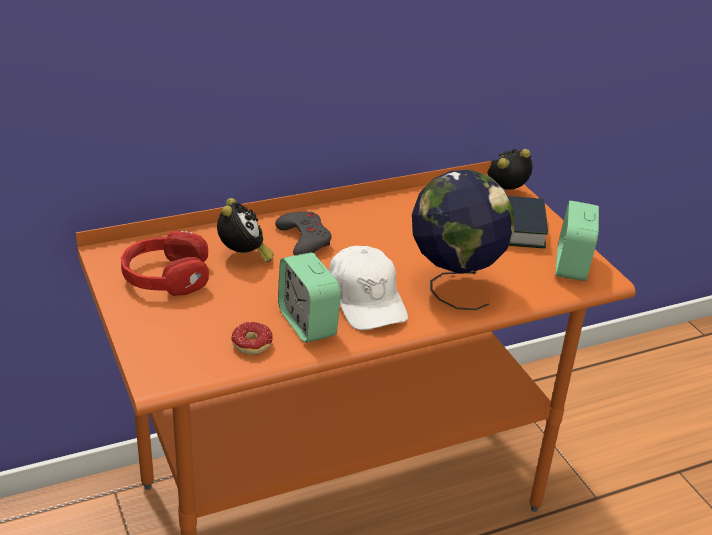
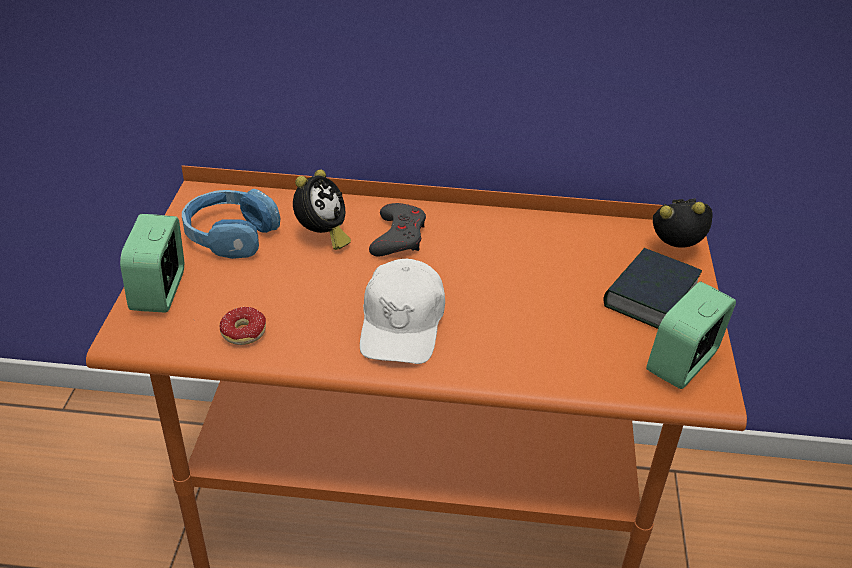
camera: 30 degrees right, 5 degrees up
red headphones [121,231,209,296] -> blue headphones [182,189,281,259]
alarm clock [278,252,341,343] -> alarm clock moved to [120,214,184,313]
globe [412,170,514,310] -> none

